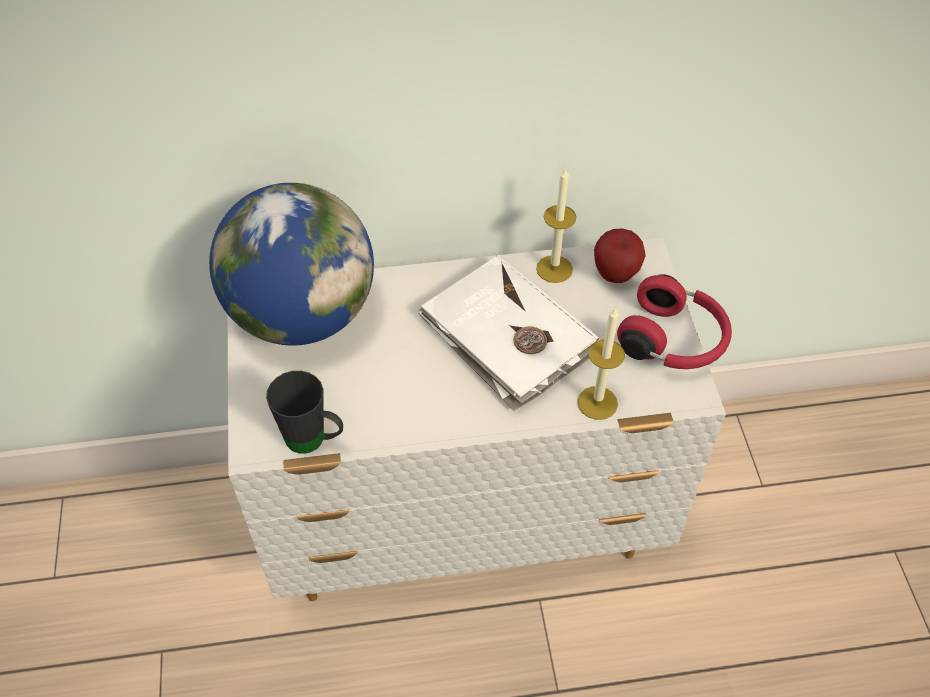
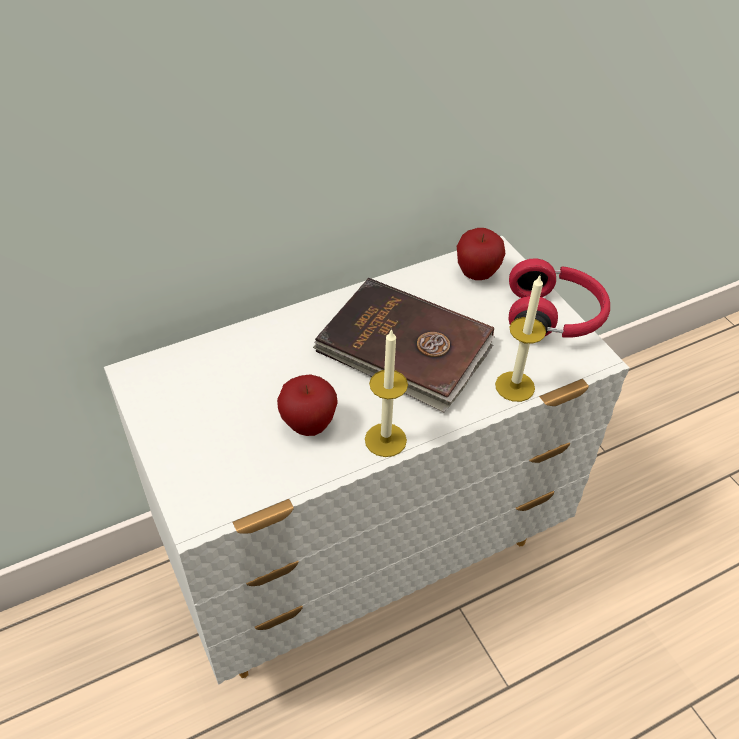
camera: 20 degrees left, 5 degrees down
globe [209,183,374,346] -> none
black mug [266,371,343,454] -> none
white book [419,255,599,411] -> brown book [313,278,495,412]
candle [536,168,577,283] -> candle moved to [365,328,408,457]
none -> apple [277,374,338,436]

